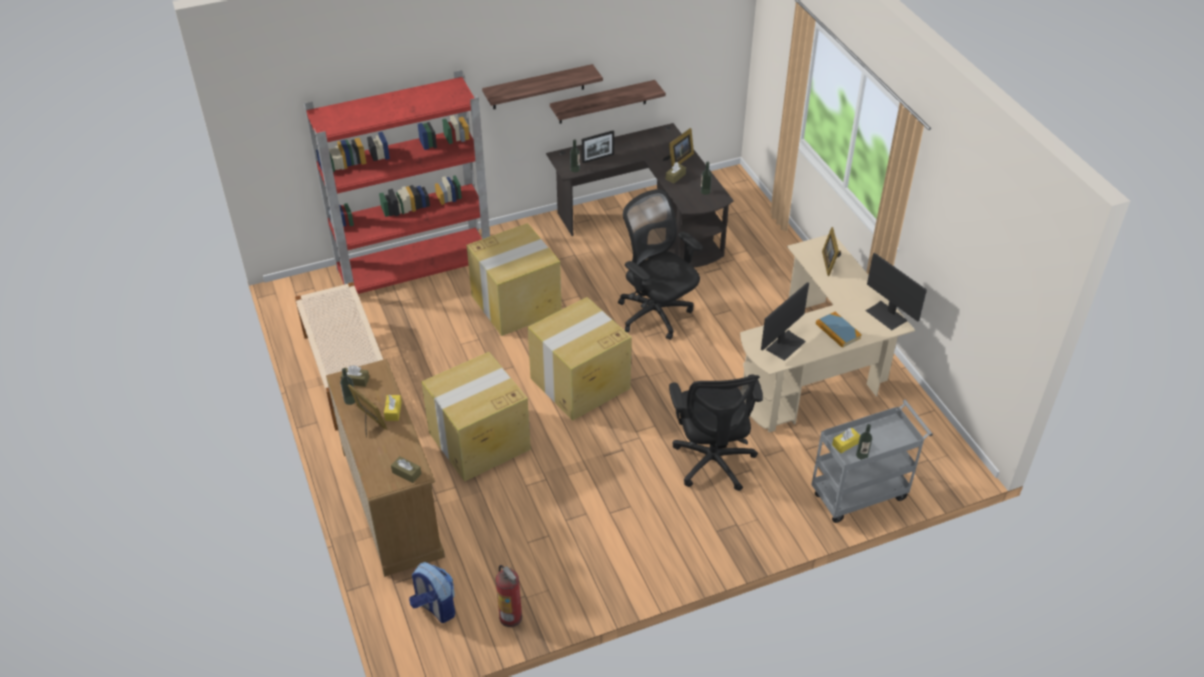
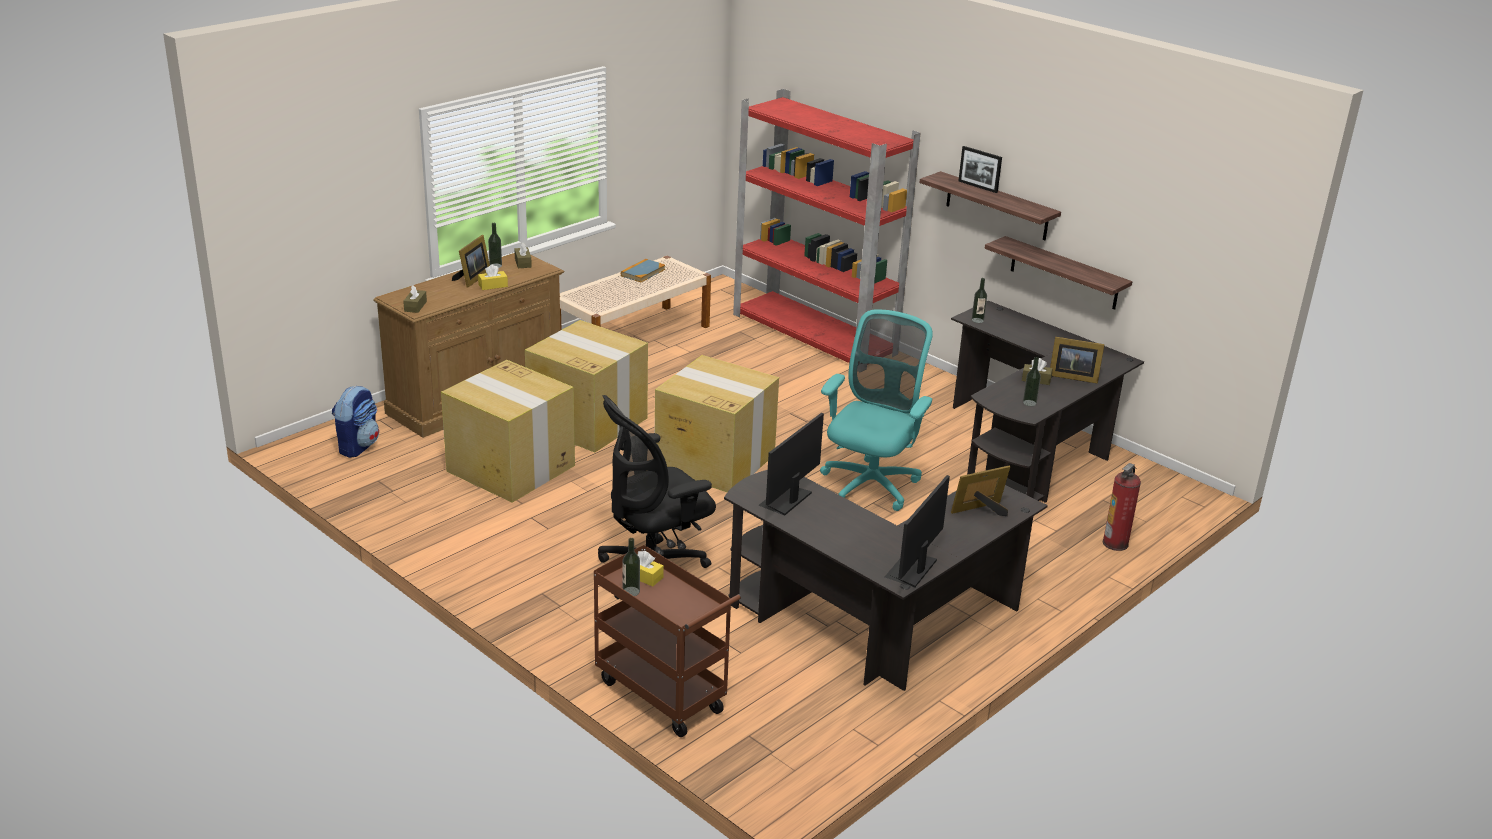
camera: 65 degrees right, 15 degrees down
cardboard box [467,223,562,336] -> cardboard box moved to [441,360,575,503]
fire extinguisher [496,565,522,627] -> fire extinguisher moved to [1103,463,1141,551]
picture frame [582,130,614,163] -> picture frame moved to [958,146,1002,193]
black office chair [618,189,703,340] -> turquoise office chair [820,309,933,511]
beige desk [740,235,915,432] -> black desk [724,470,1048,691]
monitor [761,282,809,361] -> monitor turned 105 degrees clockwise [758,413,824,516]
grey cart [811,400,933,523] -> brown cart [594,545,741,737]
book [816,312,862,348] -> book moved to [621,259,665,282]

